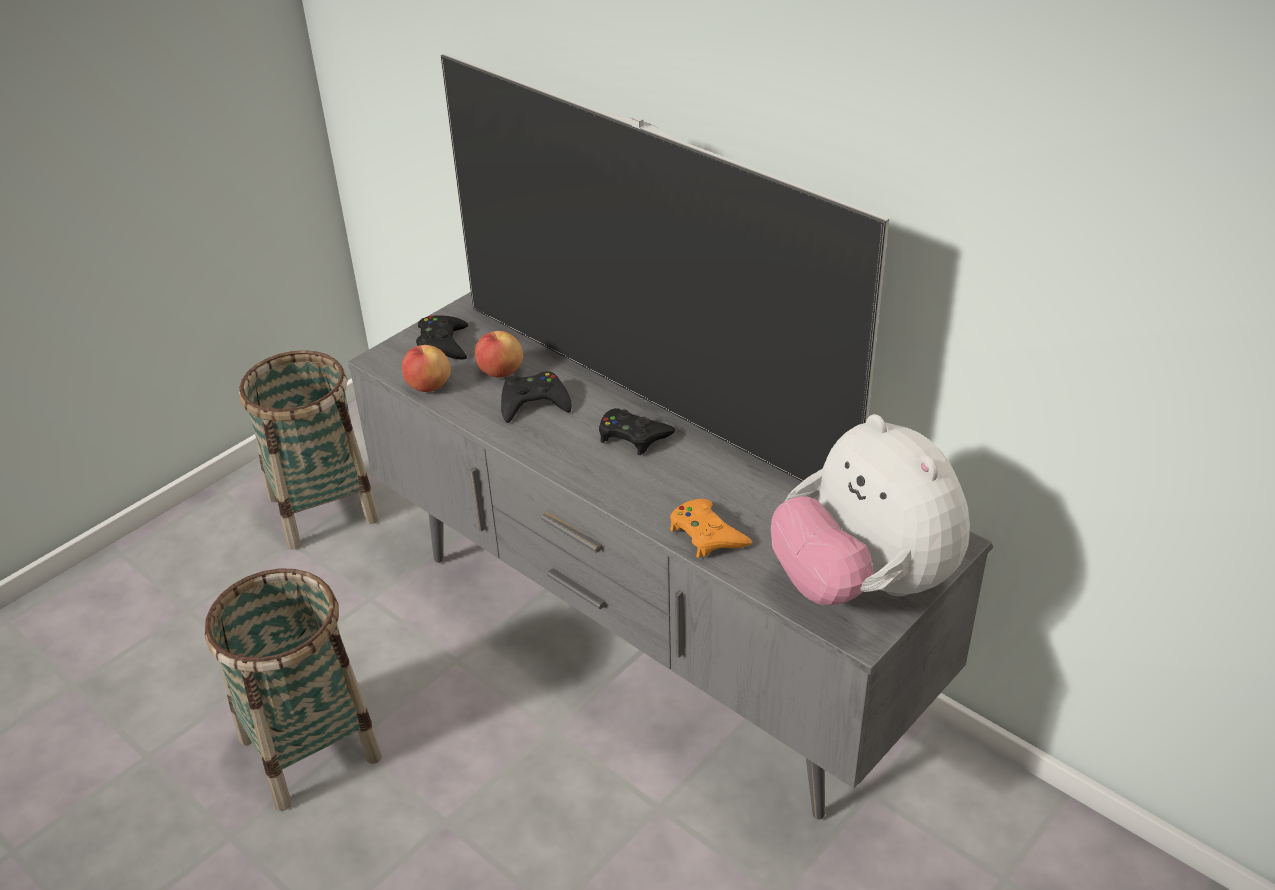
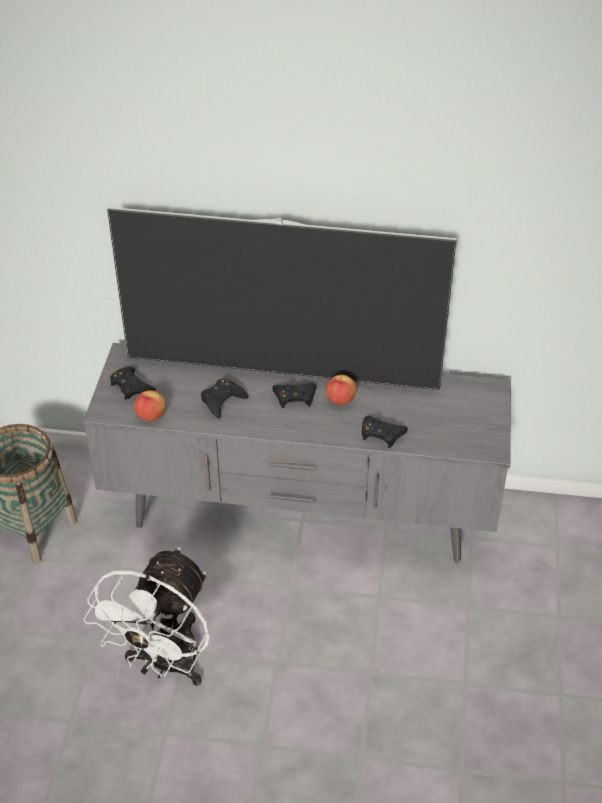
camera: 35 degrees left, 5 degrees up
basket [205,569,382,811] -> white fan [84,547,210,686]
apple [475,331,523,377] -> apple moved to [325,375,356,405]
orange game controller [670,499,752,558] -> black game controller [362,416,408,448]
plush toy [771,414,970,606] -> none

